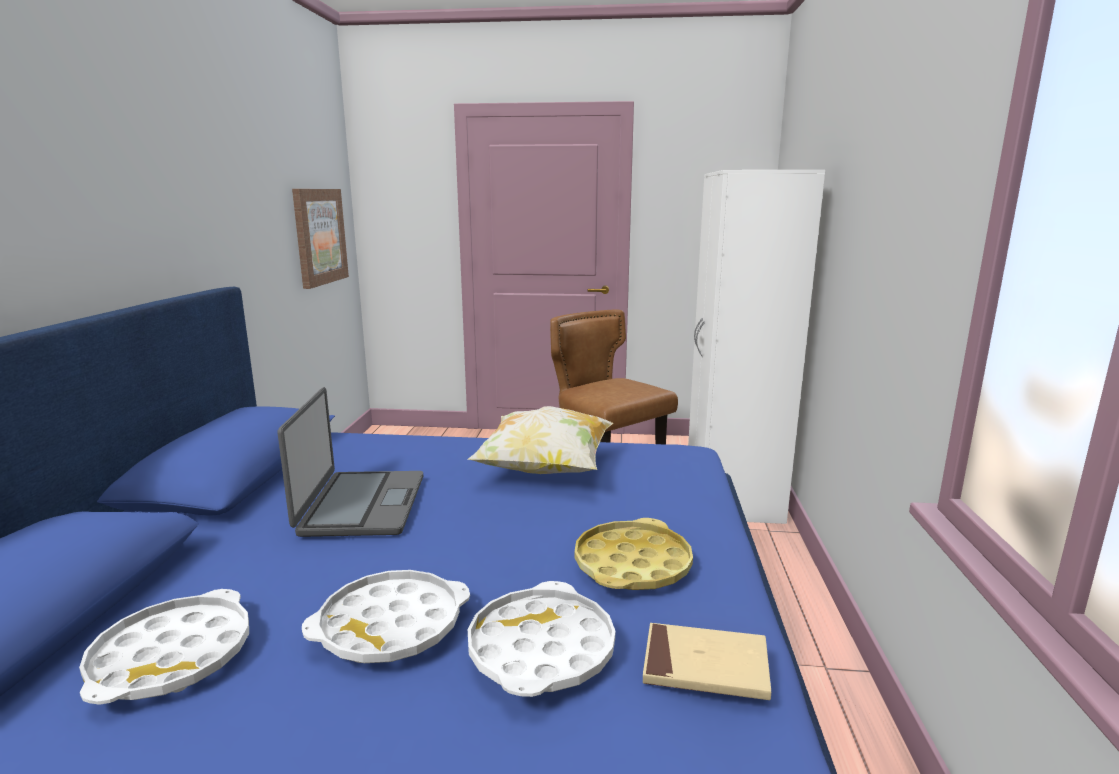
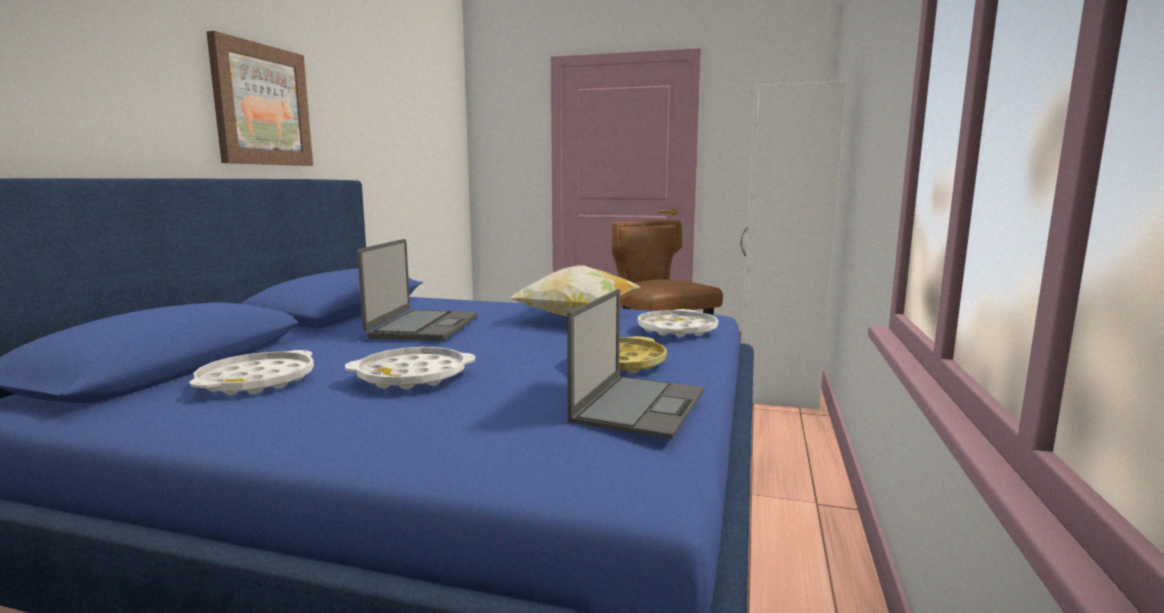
camera: 10 degrees right, 5 degrees down
picture [292,189,349,289] -> picture moved to [206,31,313,166]
white tray [468,581,615,697] -> white tray moved to [638,309,718,337]
beige book [643,623,771,700] -> laptop [567,289,704,439]

